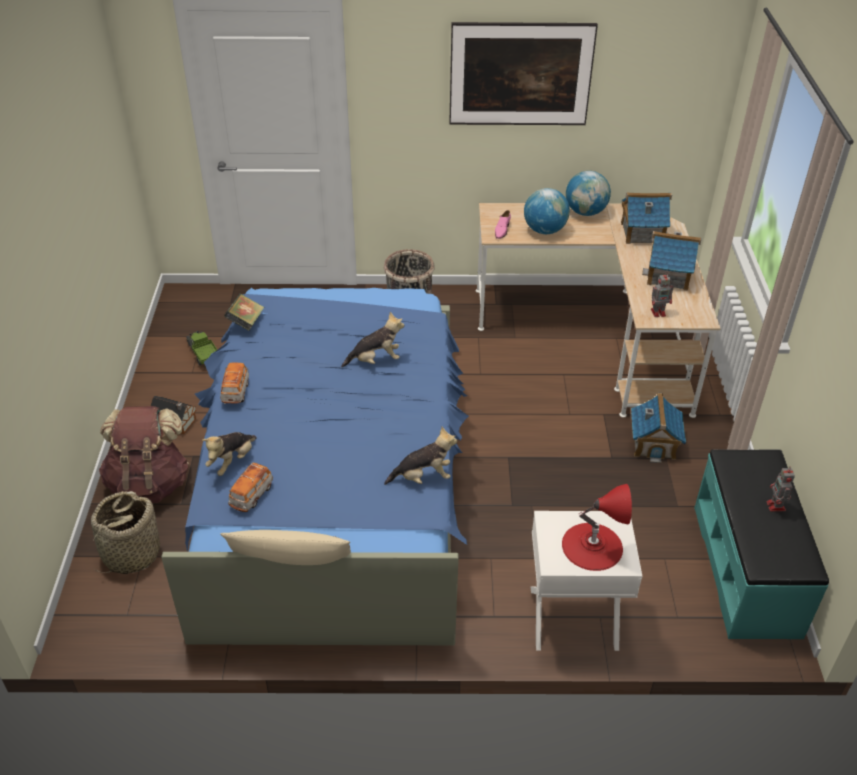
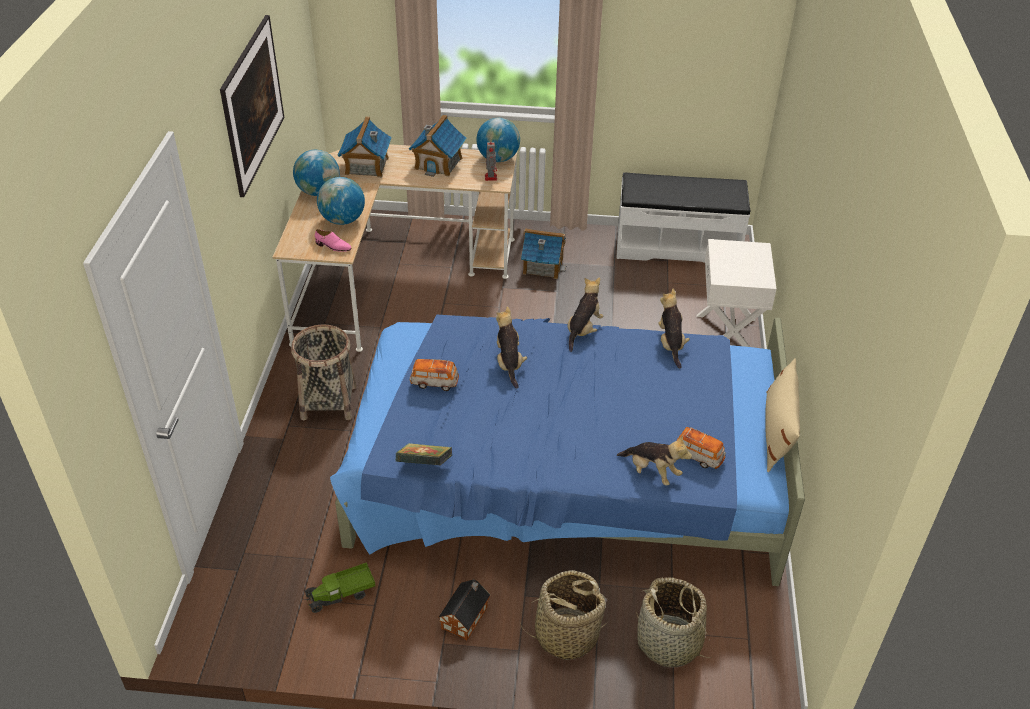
camera: 85 degrees left, 0 degrees up
brown backpack [99,406,189,503] -> basket [520,570,609,660]
toy car [220,363,249,404] -> toy car moved to [410,359,459,391]
red table lamp [562,484,632,571] -> none
turquoise bench [694,449,829,639] -> white bench [617,172,750,263]
toy robot [767,466,795,512] -> none
none -> globe [476,118,520,162]
none -> plush toy [568,277,604,352]

